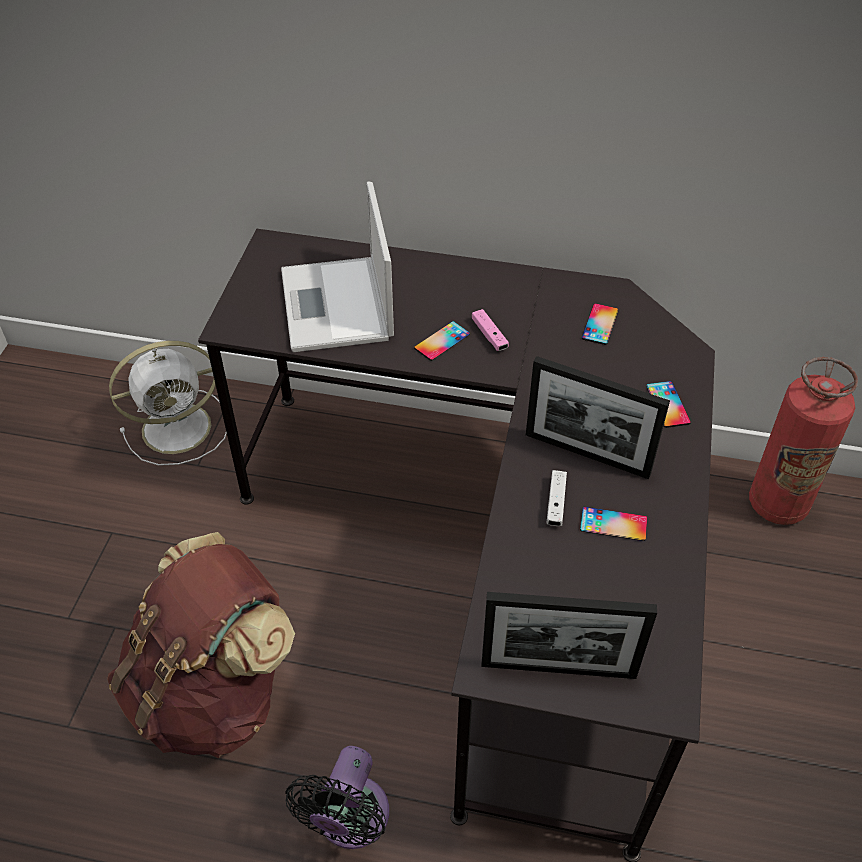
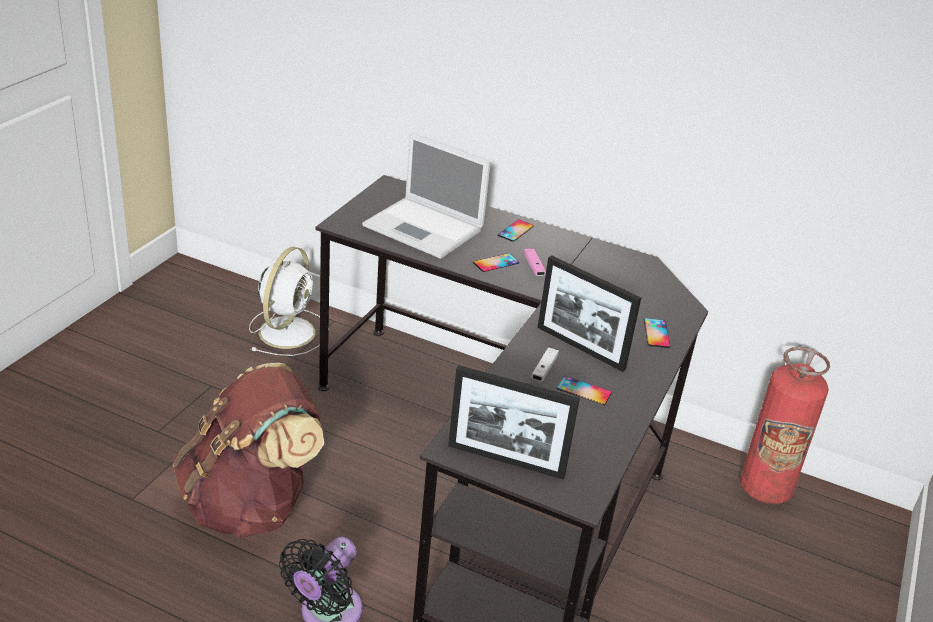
camera: 10 degrees right, 15 degrees down
white fan [109,341,227,466] -> white fan turned 60 degrees counterclockwise [249,247,320,356]
laptop [281,182,394,352] -> laptop turned 60 degrees counterclockwise [362,133,491,259]
phone [582,303,619,345] -> phone moved to [498,220,534,242]

